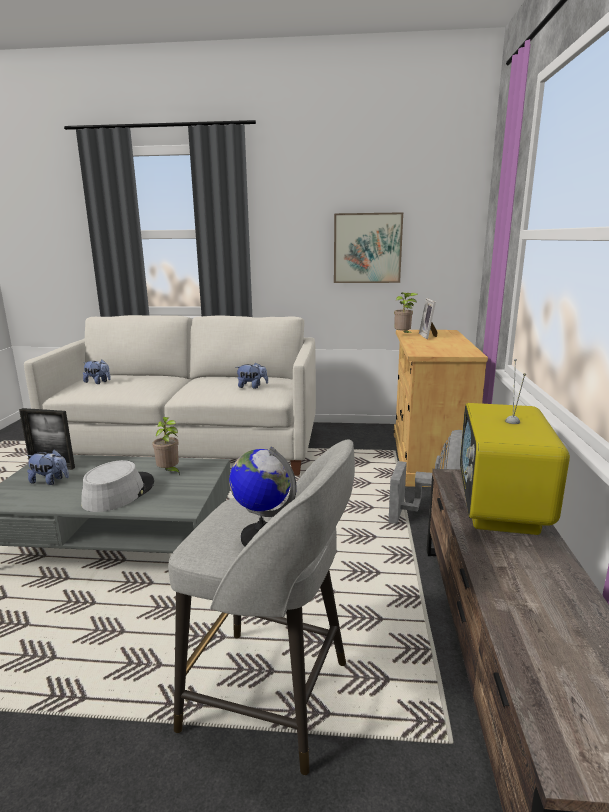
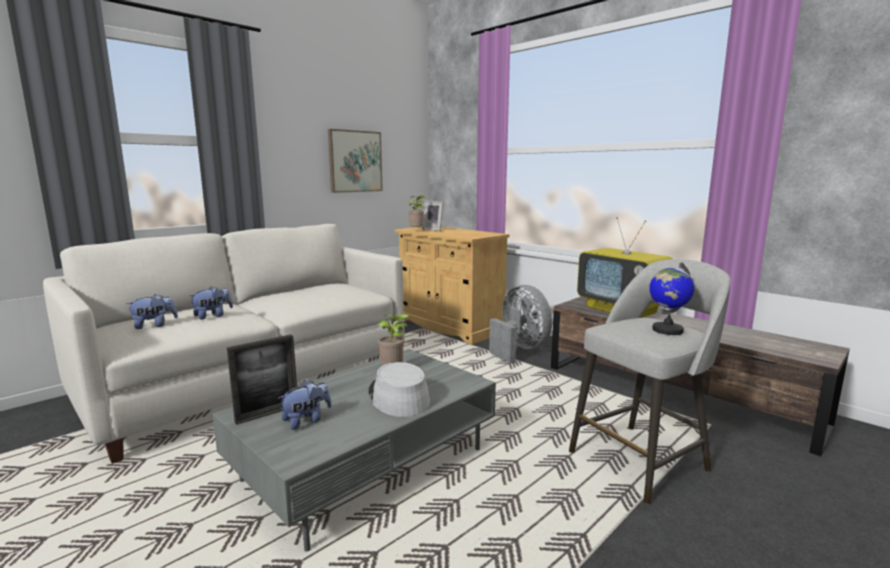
camera: 50 degrees left, 5 degrees down
plush toy [237,362,268,389] -> plush toy moved to [189,286,233,319]

